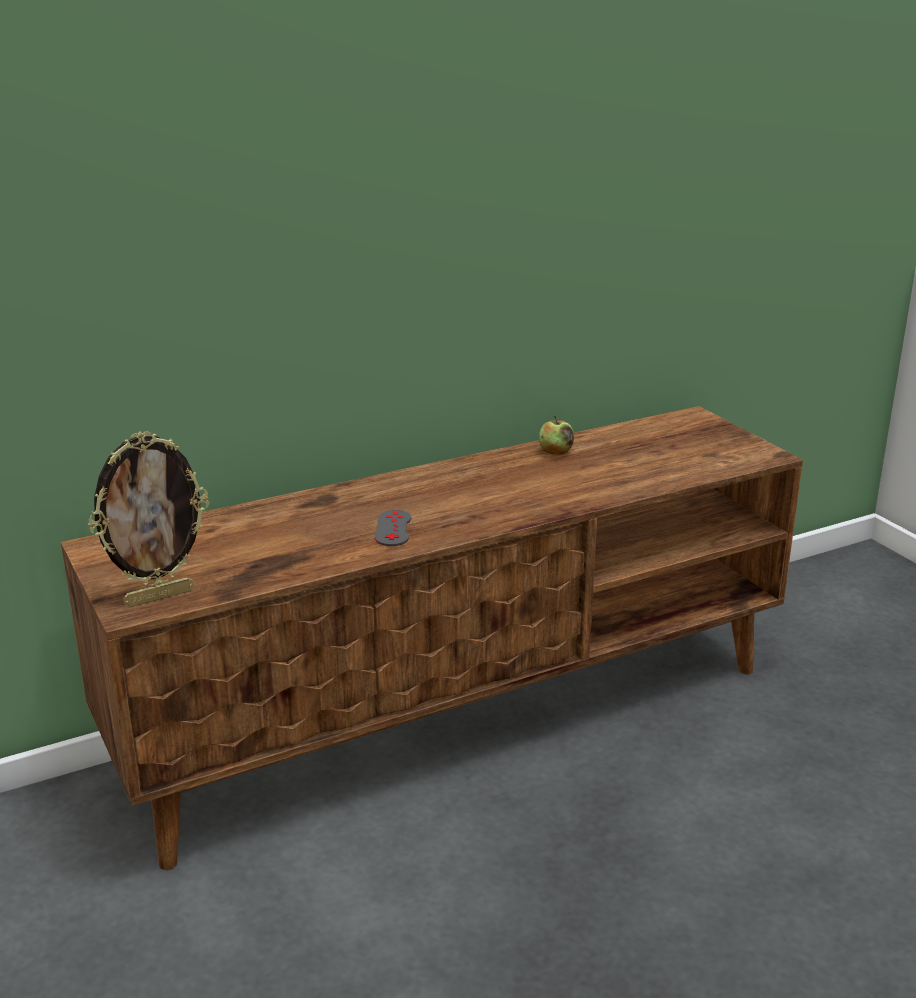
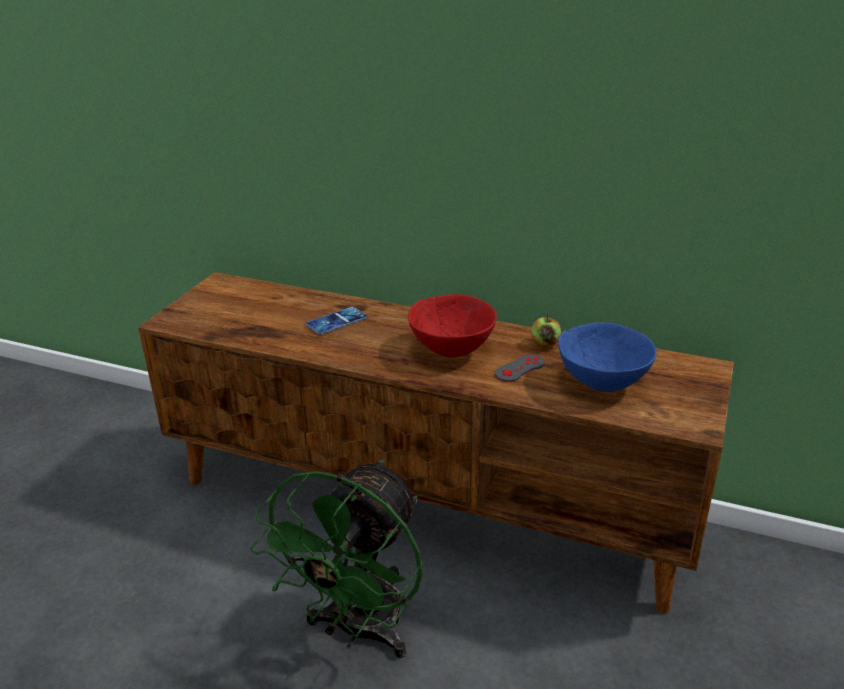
camera: 50 degrees right, 5 degrees up
picture frame [88,431,209,607] -> none
grey game controller [375,510,411,546] -> grey game controller moved to [494,354,545,382]
none -> green fan [251,459,423,659]
none -> phone [306,307,367,334]
none -> red bowl [408,294,497,357]
none -> blue bowl [558,322,656,392]

